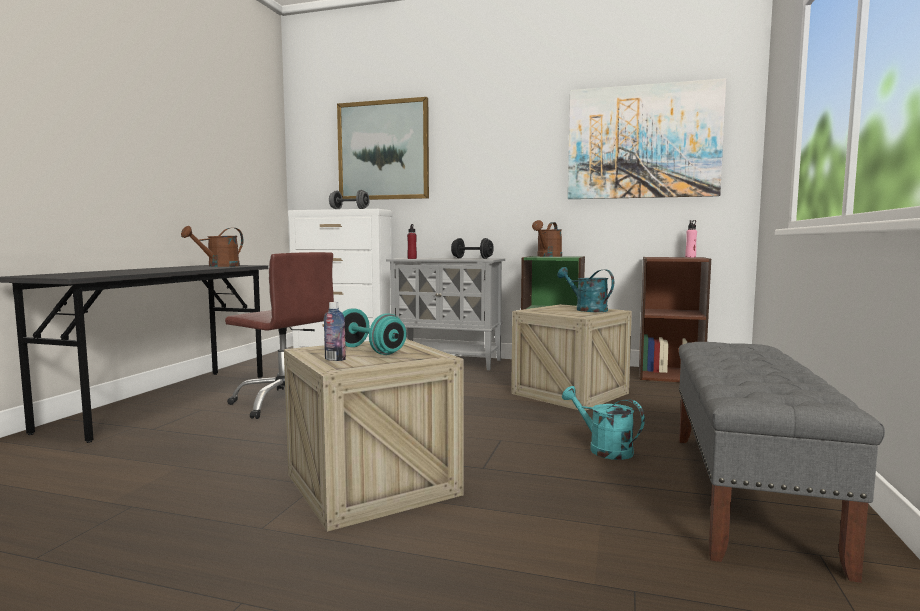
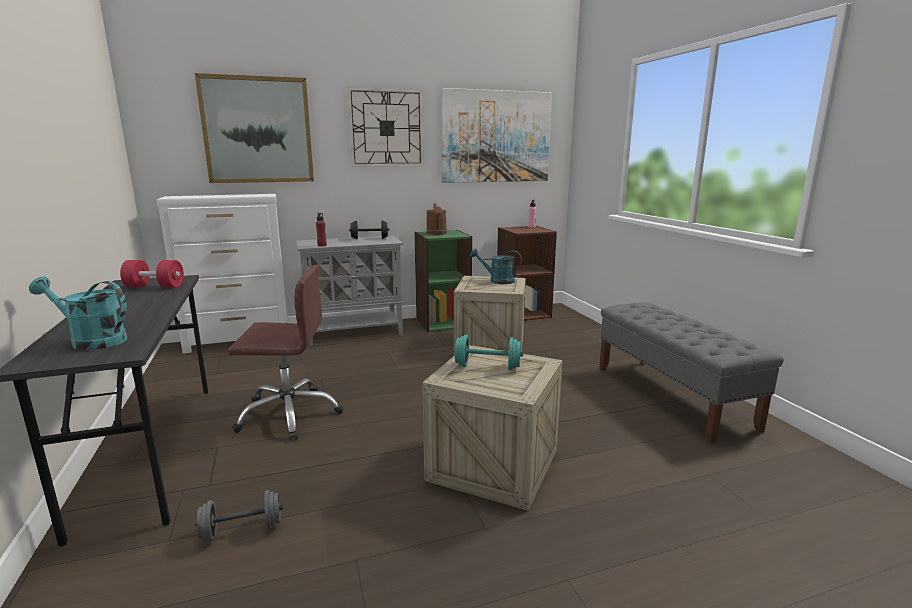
camera: 35 degrees left, 10 degrees up
brown watering can [181,226,243,267] -> red dumbbell [120,260,184,287]
bottle [324,302,346,361] -> none
grey dumbbell [329,190,369,209] -> grey dumbbell moved to [195,490,283,542]
turquoise watering can [562,386,645,460] -> turquoise watering can moved to [29,277,127,350]
none -> wall clock [347,87,424,167]

